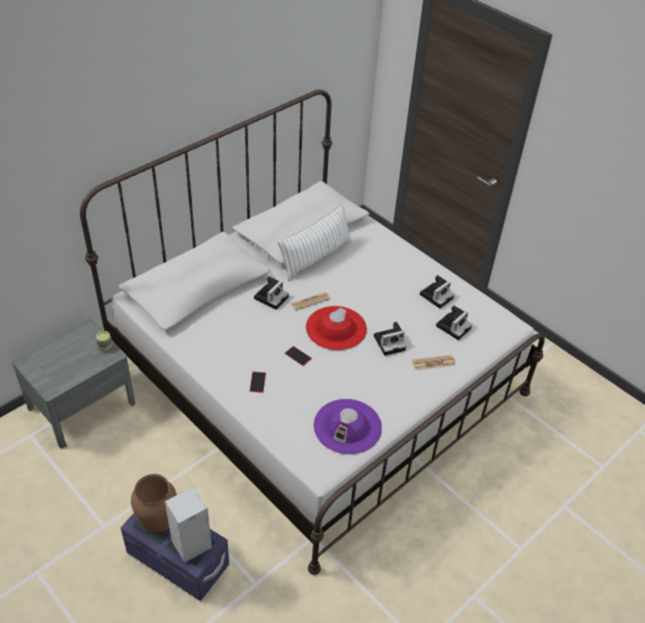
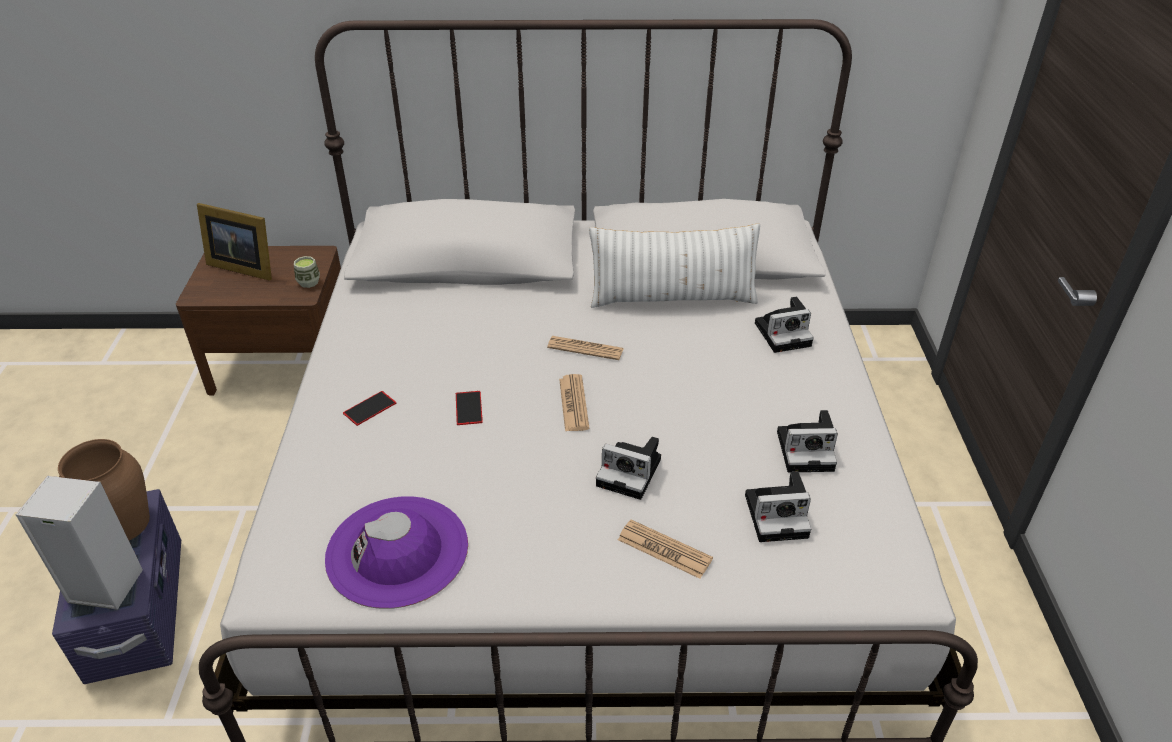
camera: 45 degrees right, 5 degrees down
grey nightstand [11,319,135,448] -> brown nightstand [176,246,341,395]
camera [254,277,289,309] -> camera moved to [755,297,814,353]
red hat [306,306,367,350] -> newspaper [559,374,590,431]
none -> picture frame [197,203,272,281]

